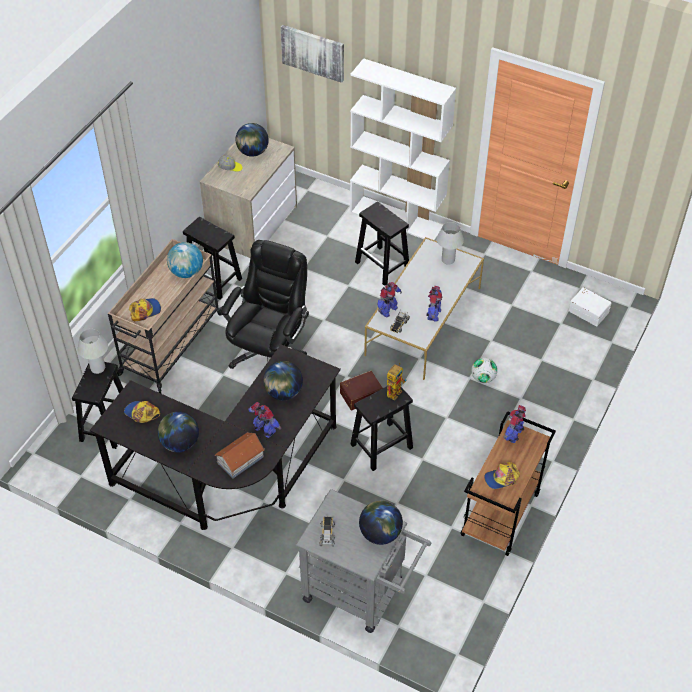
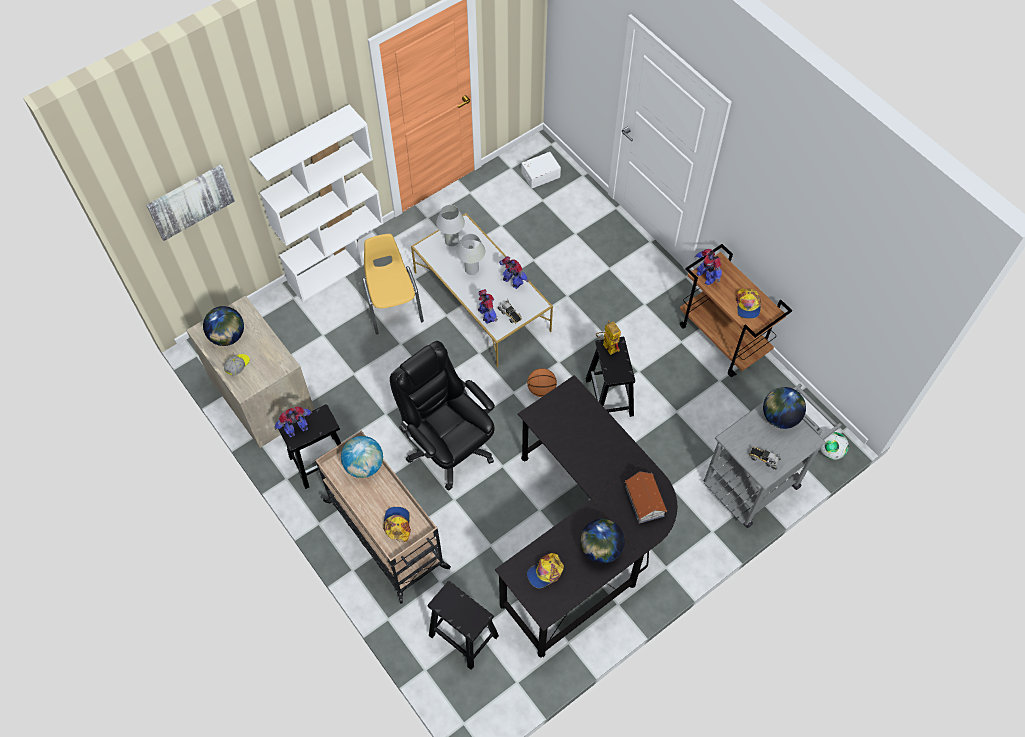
camera: 65 degrees left, 10 degrees up
white table lamp [77,329,108,374] -> white table lamp moved to [456,234,485,275]
toy robot [248,402,281,438] -> toy robot moved to [274,406,312,437]
globe [263,361,303,400] -> none
brown storage box [340,371,382,411] -> basketball [527,368,557,397]
black stool [355,202,409,286] -> yellow chair [362,234,424,334]
football [471,358,497,383] -> football moved to [820,432,849,460]

